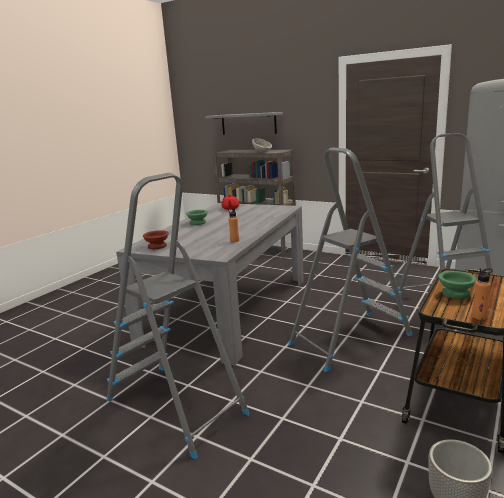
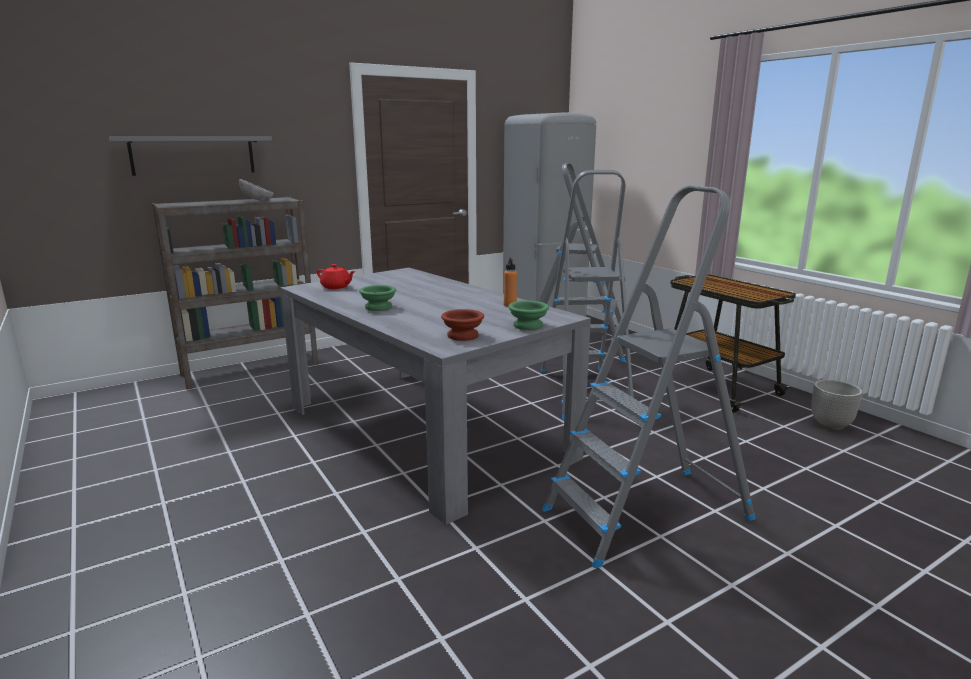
camera: 65 degrees left, 0 degrees up
green bowl [438,271,477,299] -> green bowl moved to [508,301,549,330]
orange bottle [472,268,493,320] -> none

